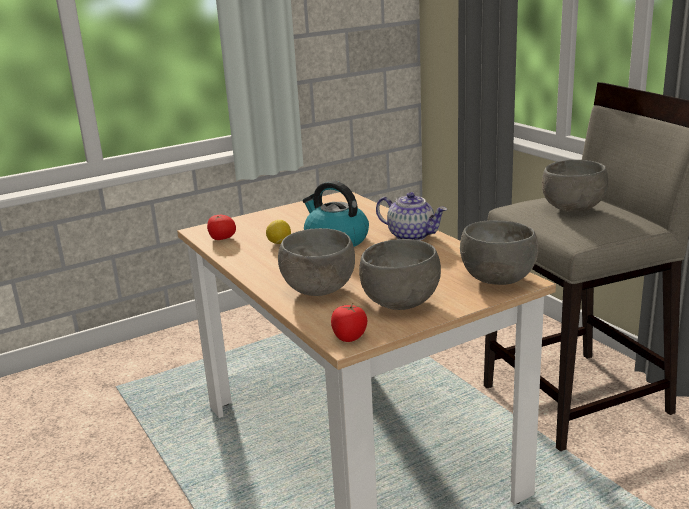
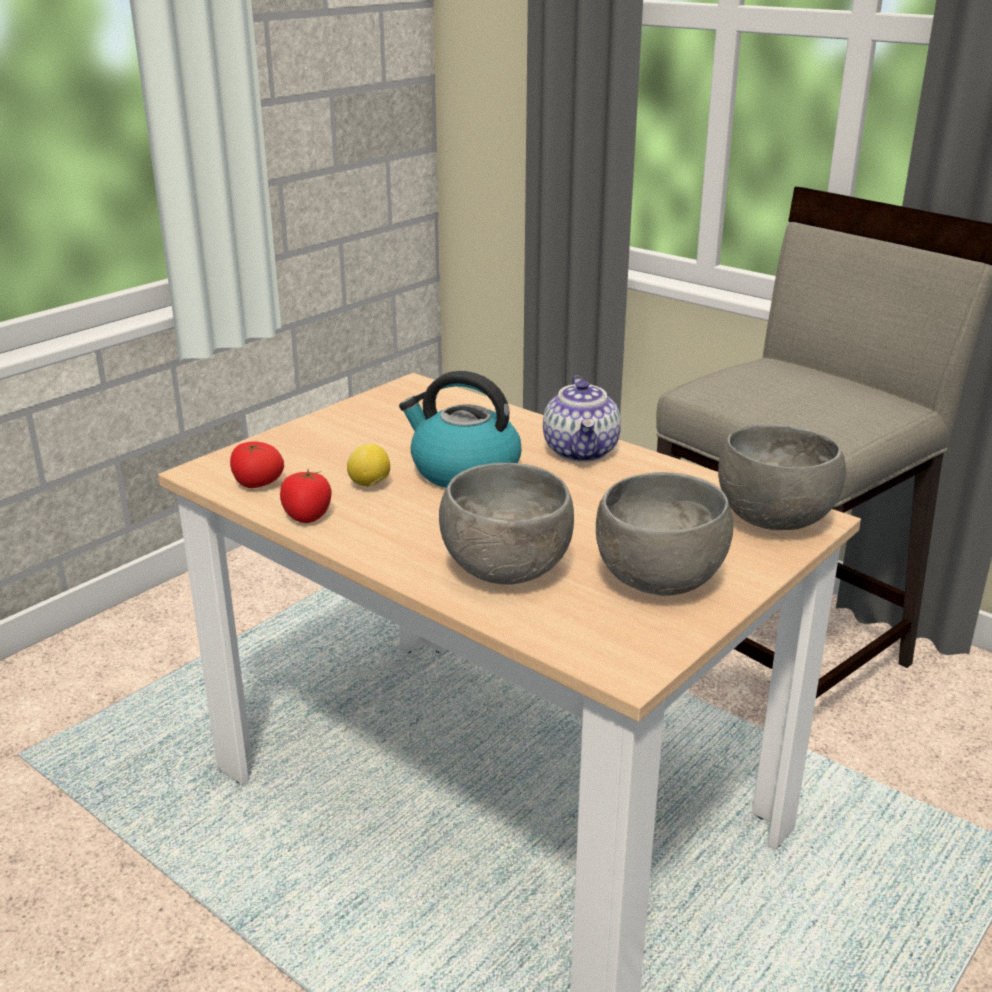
camera: 20 degrees left, 5 degrees up
tomato [331,304,367,342] -> tomato moved to [280,468,332,523]
teapot [376,192,447,241] -> teapot turned 75 degrees clockwise [543,376,621,462]
grey bowl [542,160,608,212] -> none

